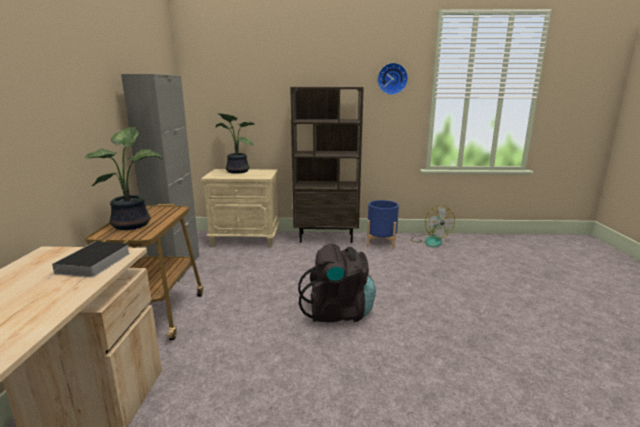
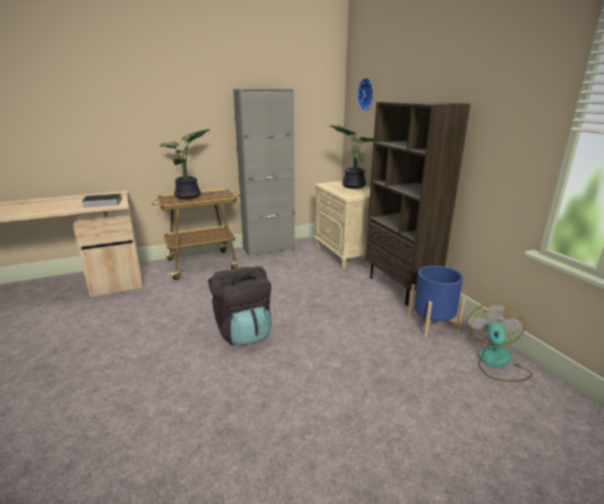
camera: 65 degrees right, 5 degrees up
wall clock [377,63,408,95] -> wall clock moved to [357,78,374,111]
fan [411,205,455,247] -> fan turned 150 degrees clockwise [467,303,532,382]

